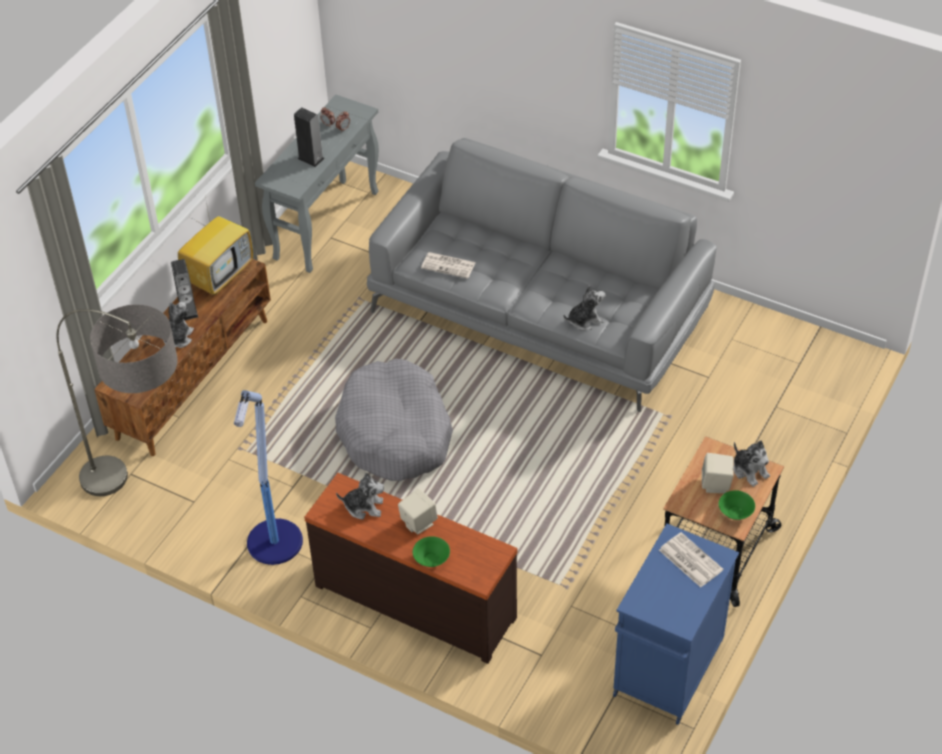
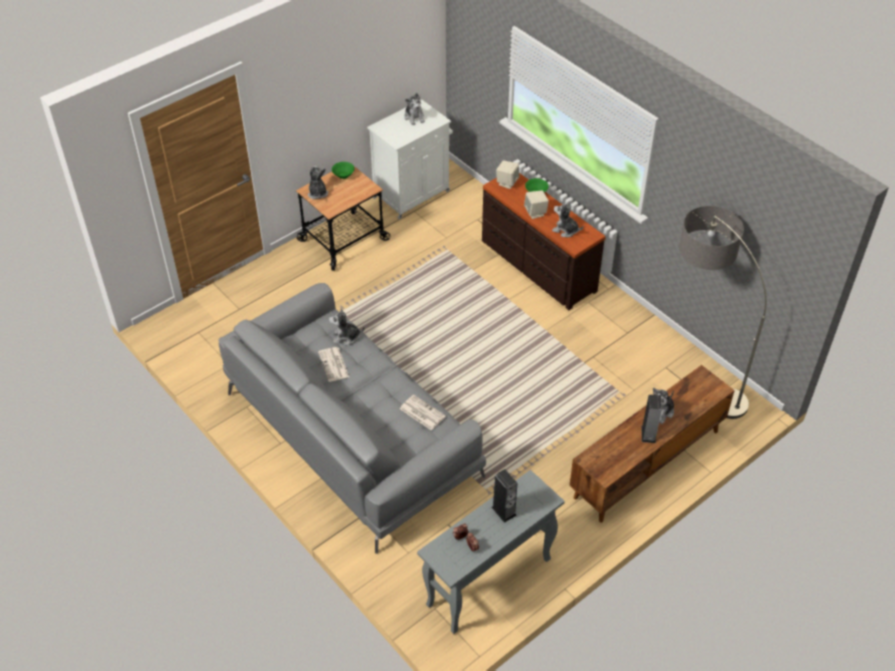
camera: 160 degrees left, 0 degrees up
television [178,197,253,295] -> none
floor lamp [234,390,303,565] -> none
grey dog bed [335,359,453,481] -> none
blue cabinet [613,524,739,725] -> white cabinet [367,99,453,220]
newspaper [659,532,724,587] -> newspaper moved to [318,347,349,382]
beige speaker [702,453,734,493] -> beige speaker moved to [496,160,519,189]
none -> plush toy [404,93,425,125]

